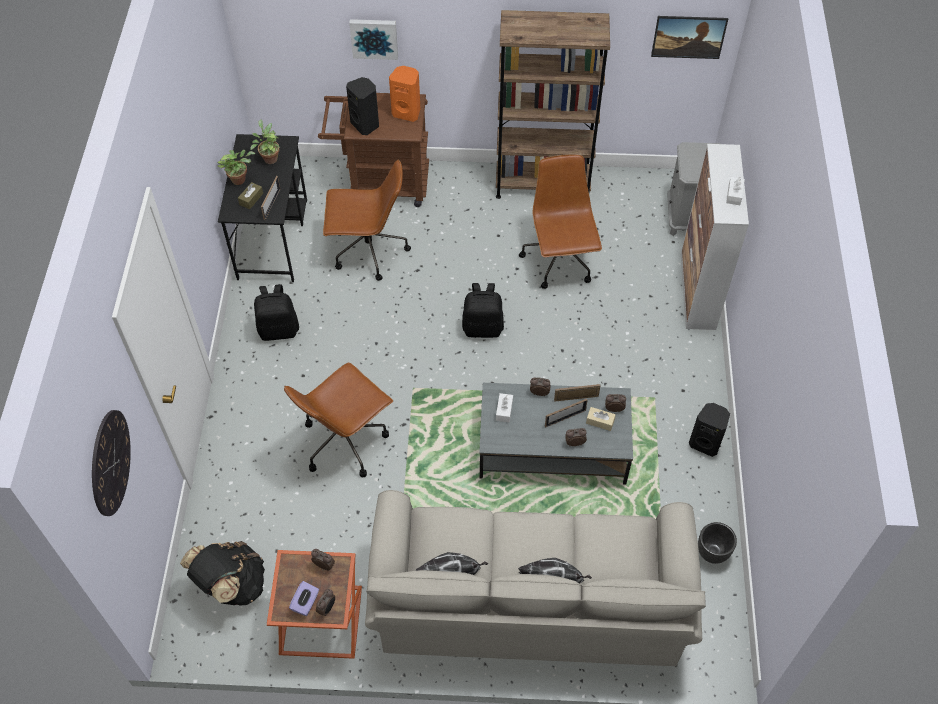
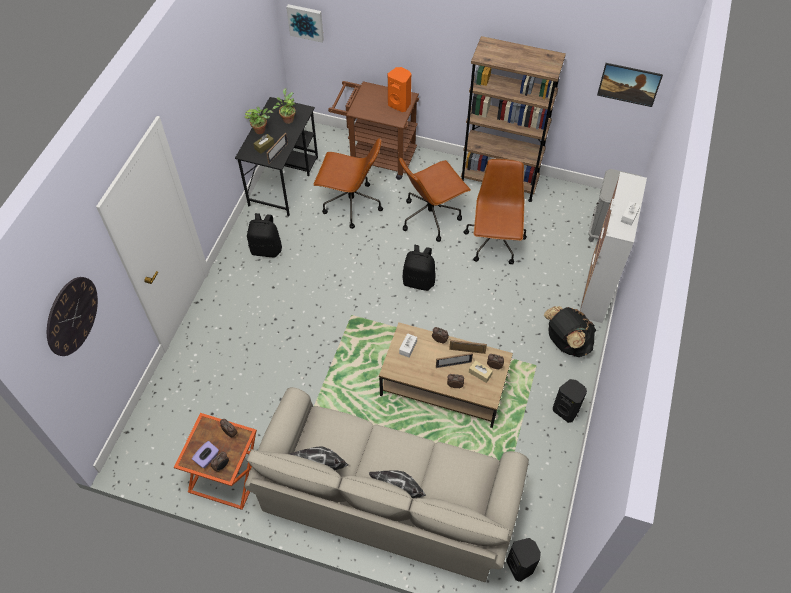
camera: 15 degrees right, 0 degrees up
black backpack [180,541,265,606] -> black backpack moved to [544,306,596,357]
brown office chair [284,362,393,477] -> brown office chair moved to [399,158,471,242]
black speaker [346,77,379,135] -> black speaker moved to [506,538,541,582]
picture [349,19,398,60] -> picture moved to [286,4,324,43]
grey coffee table [479,383,633,484] -> brown coffee table [379,323,513,428]
black planter [698,522,737,564] -> none

